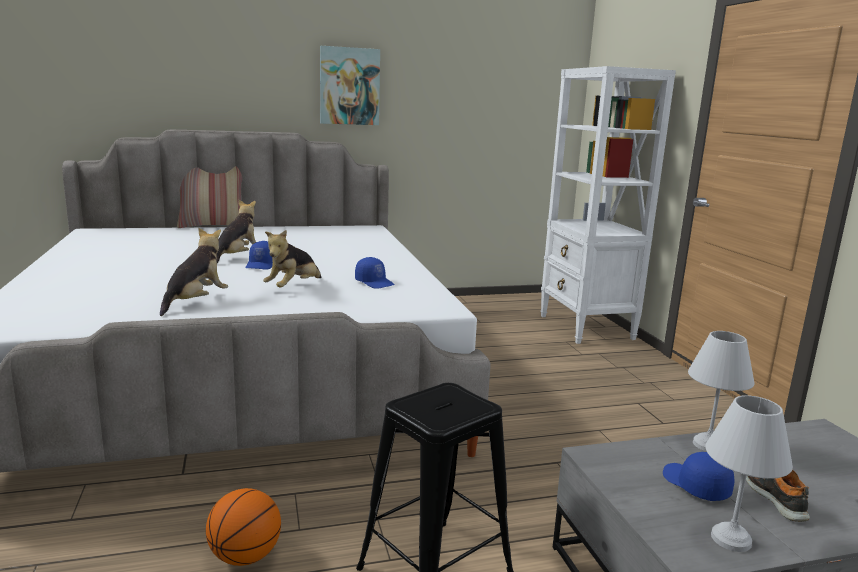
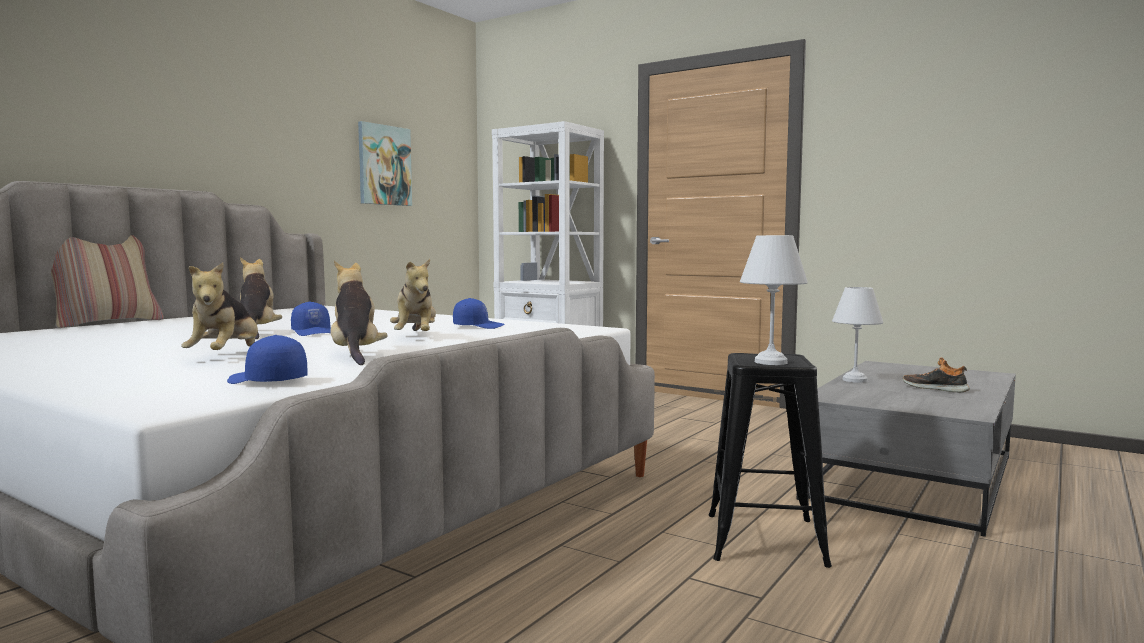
camera: 40 degrees left, 10 degrees down
basketball [206,488,281,566] -> none
picture [320,46,380,125] -> picture moved to [358,121,412,206]
blue cap [663,452,734,501] -> blue cap moved to [227,335,308,384]
white table lamp [705,395,793,552] -> white table lamp moved to [740,235,808,365]
none -> plush toy [181,263,258,350]

